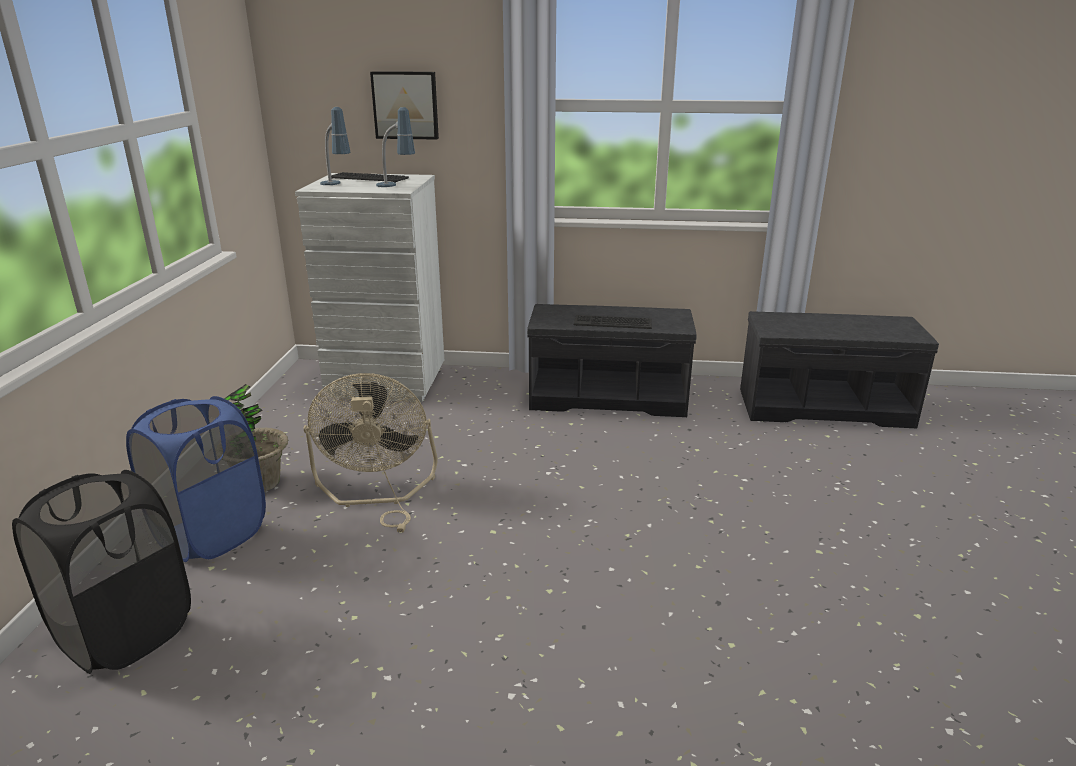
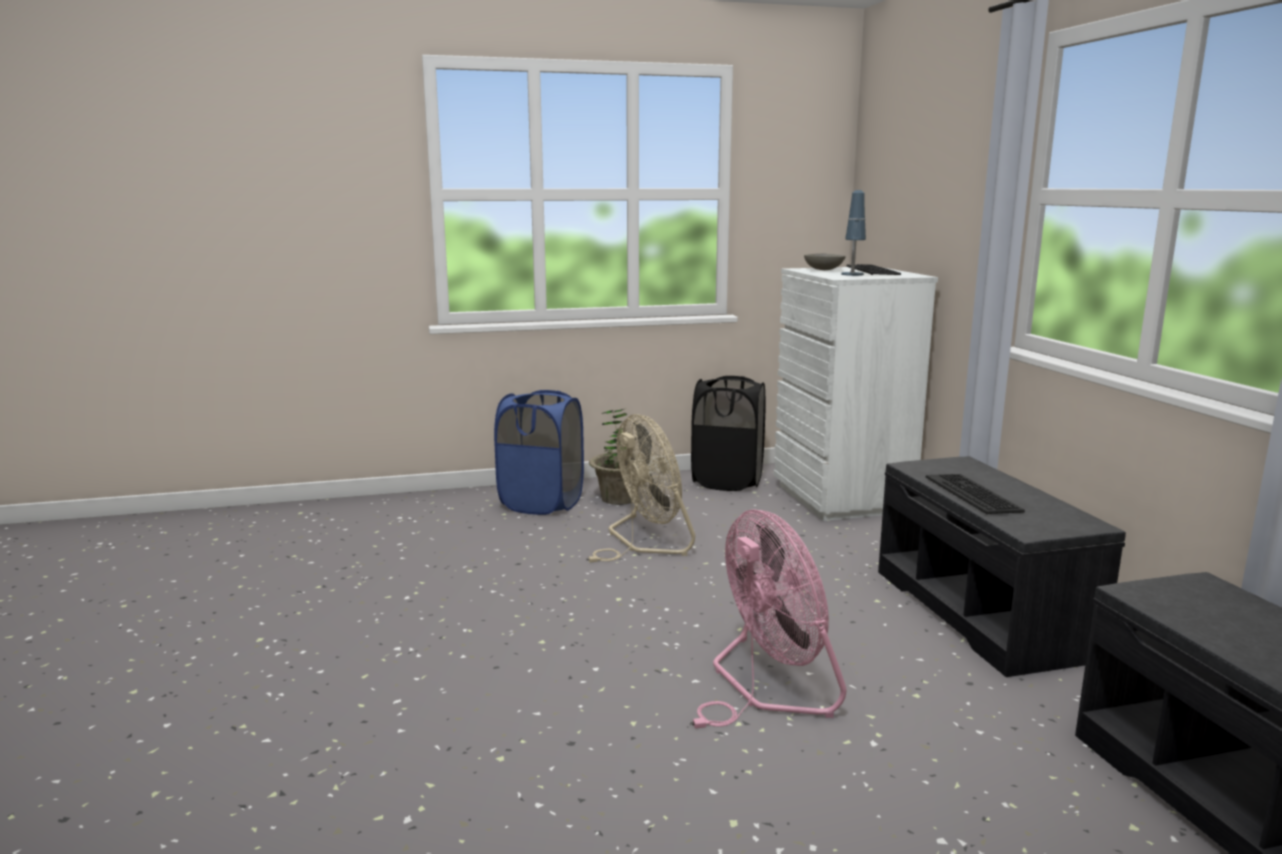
camera: 70 degrees right, 10 degrees down
black laundry basket [12,470,191,674] -> black laundry basket moved to [691,376,766,491]
table lamp [320,107,350,185] -> grey bowl [804,253,846,270]
picture [370,71,439,140] -> none
none -> pink fan [690,509,846,729]

